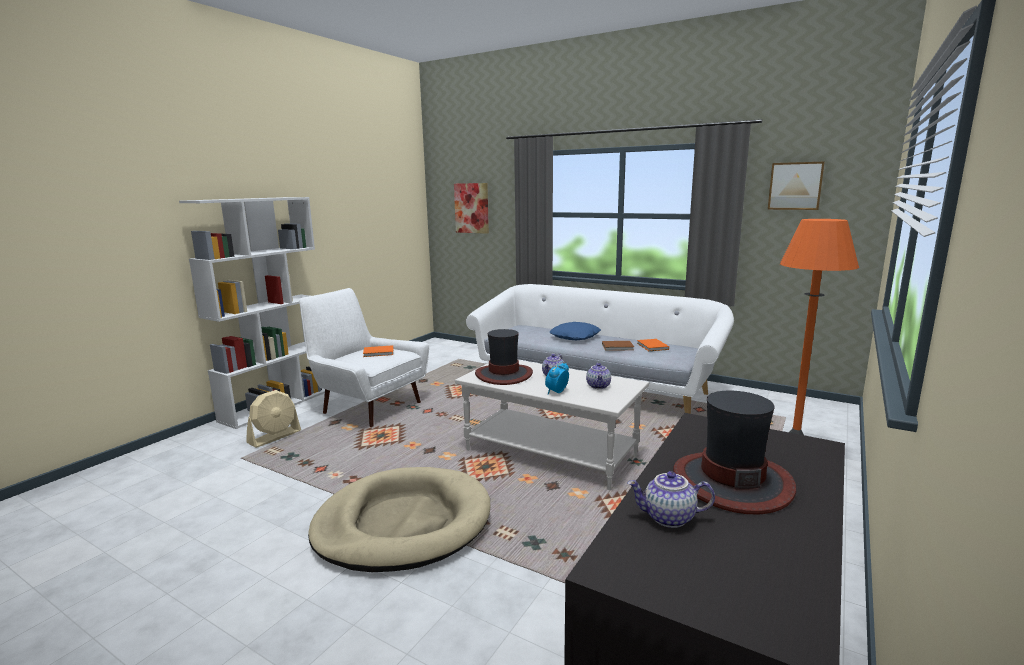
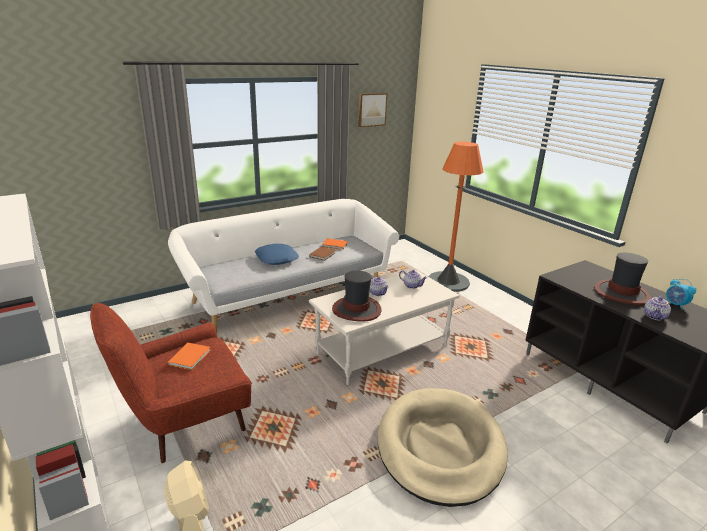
camera: 65 degrees left, 10 degrees up
white armchair [299,288,429,427] -> red armchair [90,303,251,463]
picture [454,183,489,234] -> none
alarm clock [545,361,569,395] -> alarm clock moved to [666,279,696,310]

